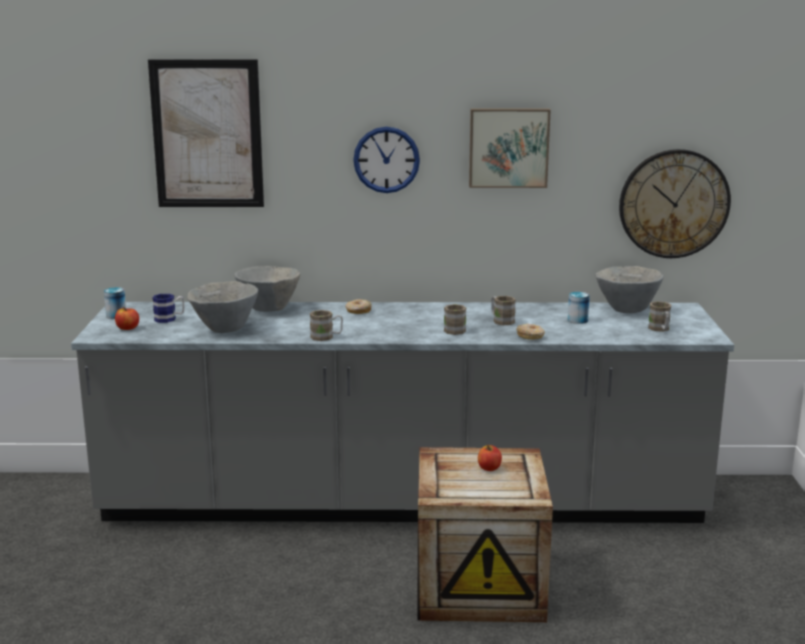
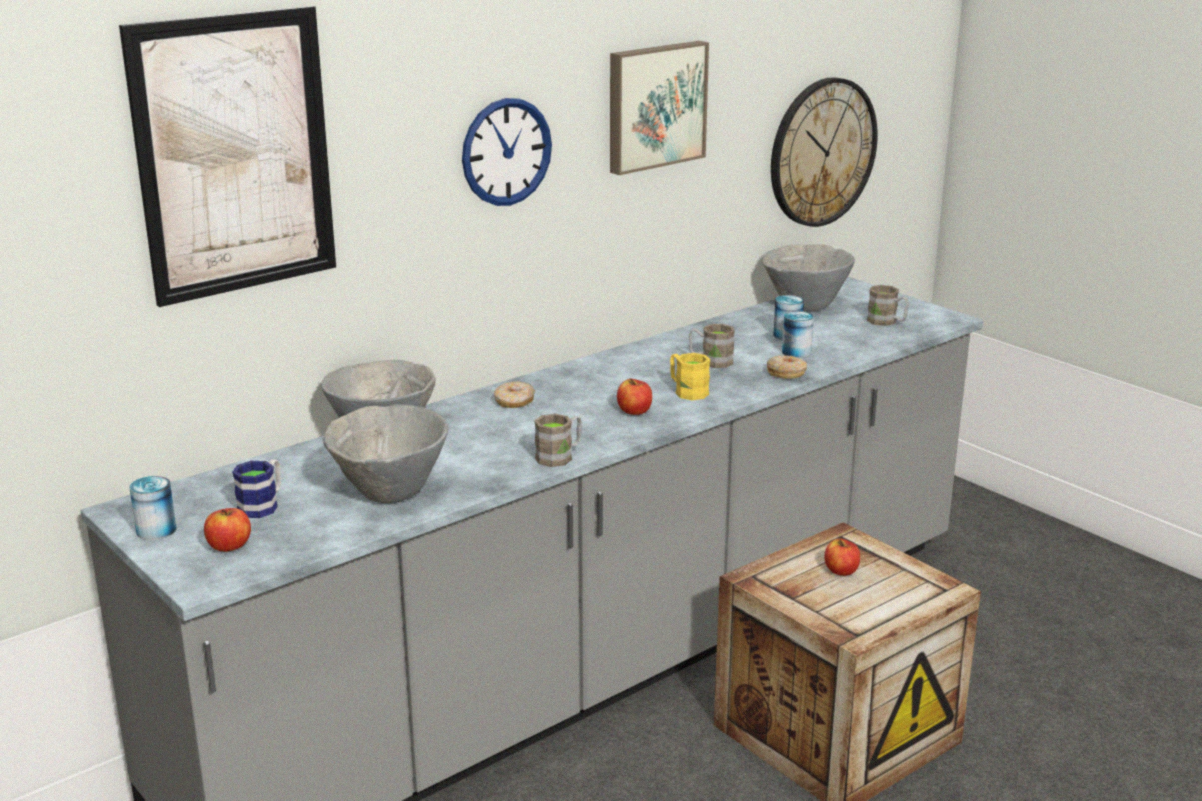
camera: 40 degrees left, 5 degrees up
brown mug [444,304,466,335] -> yellow mug [670,353,710,400]
none -> apple [617,378,652,415]
none -> can [782,311,814,358]

